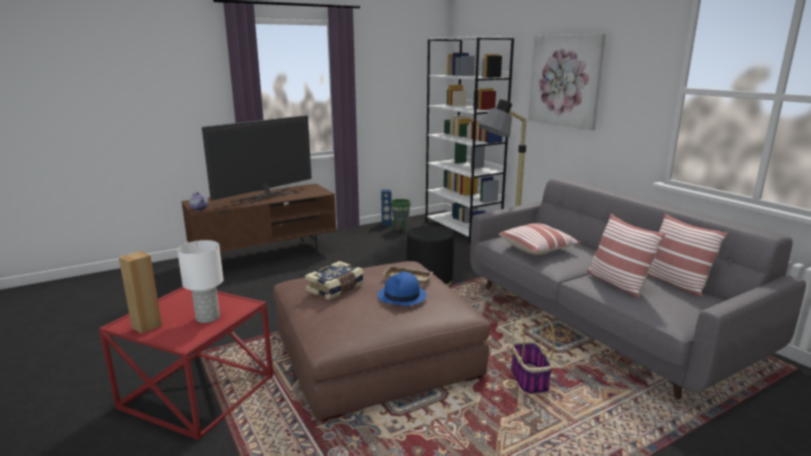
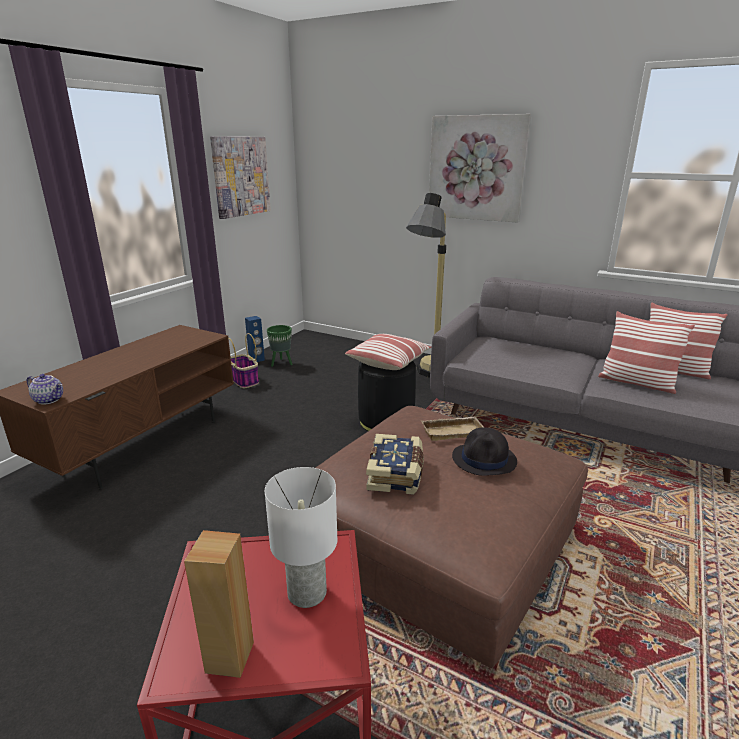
camera: 30 degrees left, 5 degrees up
television [202,115,312,206] -> none
blue hat [378,272,427,306] -> black hat [452,427,517,476]
white bookcase [425,36,514,244] -> none
pillow [499,223,580,255] -> pillow moved to [345,334,431,370]
basket [511,318,555,395] -> basket moved to [228,333,259,388]
none -> picture [210,136,271,219]

